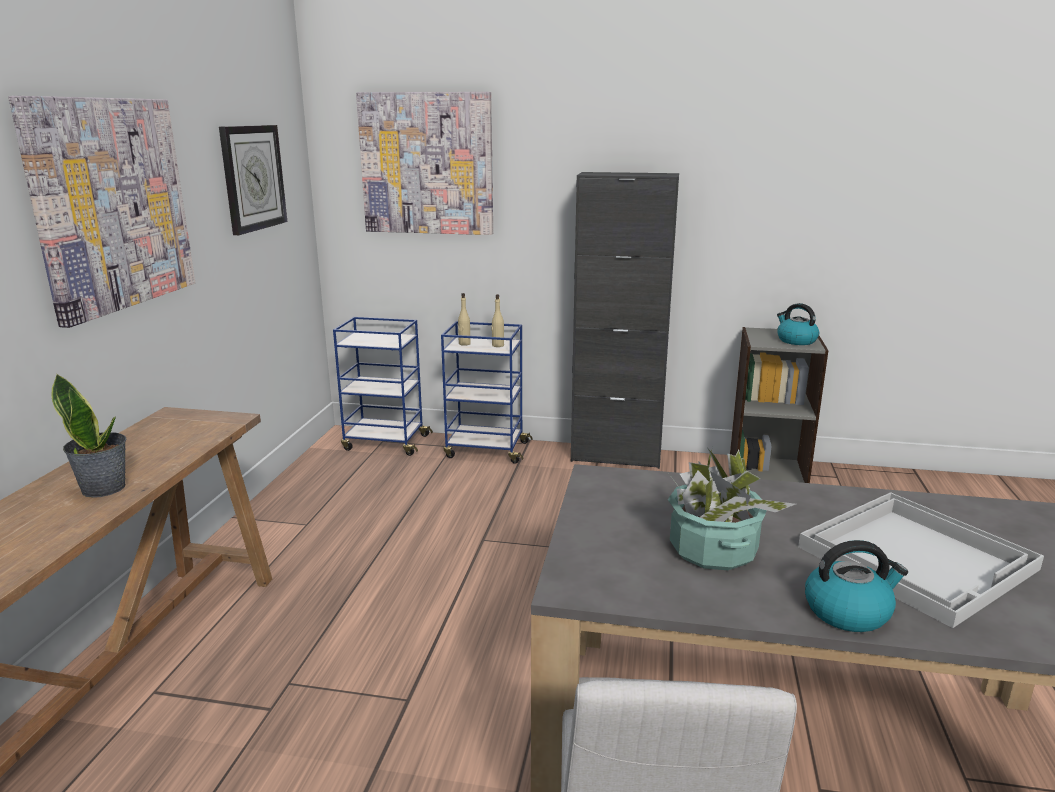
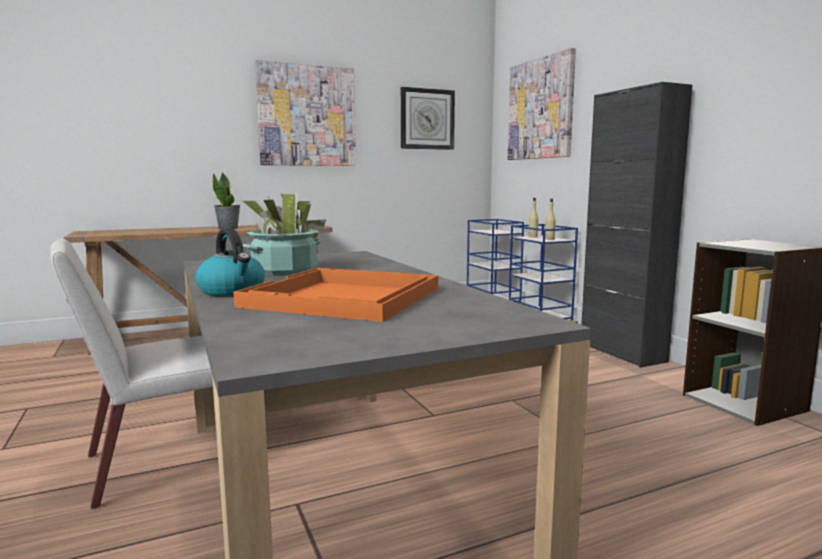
camera: 55 degrees right, 10 degrees down
kettle [777,303,819,345] -> none
white tray [798,492,1044,628] -> orange tray [233,268,438,322]

